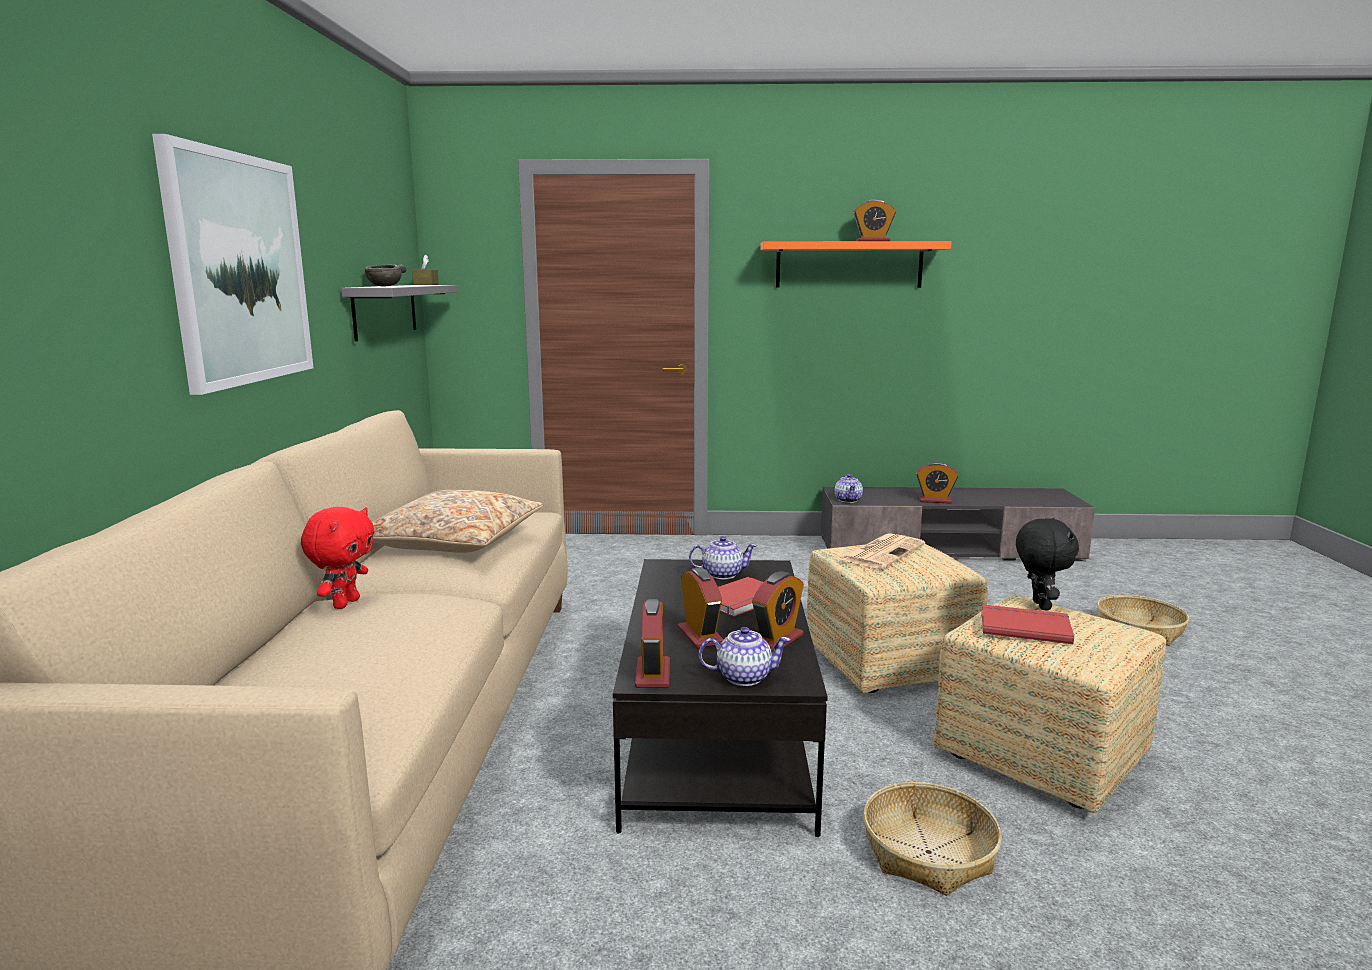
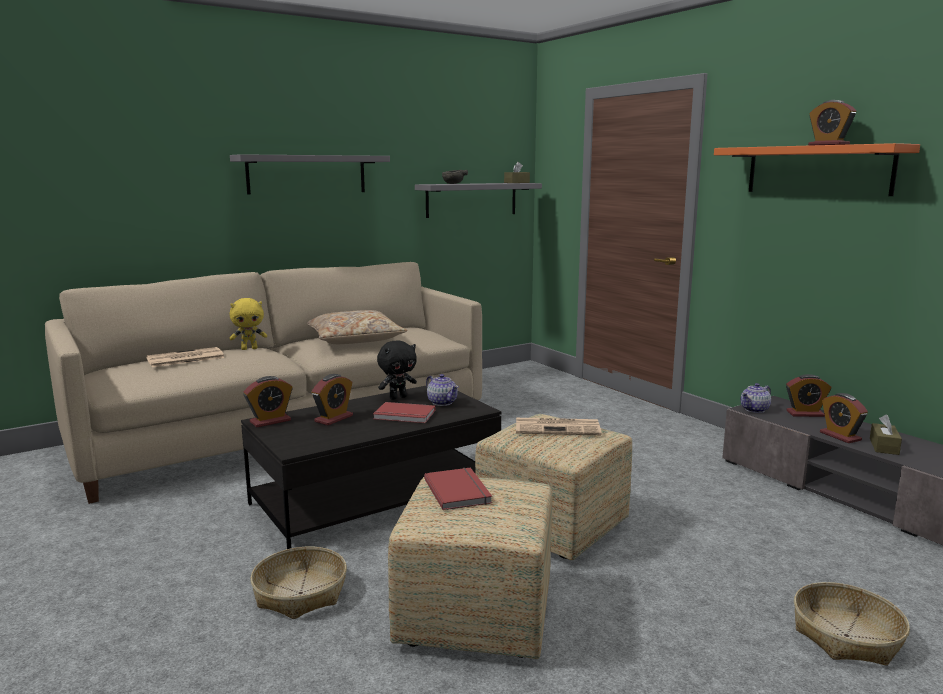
camera: 55 degrees right, 0 degrees up
picture [152,134,313,395] -> grey shelf [230,154,390,195]
red plush toy [301,507,375,609] -> yellow plush toy [230,298,267,350]
teapot [699,627,791,686] -> none
alarm clock [752,571,804,649] -> alarm clock moved to [786,374,831,417]
black plush toy [1016,518,1079,610] -> black plush toy moved to [377,341,417,400]
none -> newspaper [146,347,224,367]
none -> brown tissue box [870,415,902,455]

